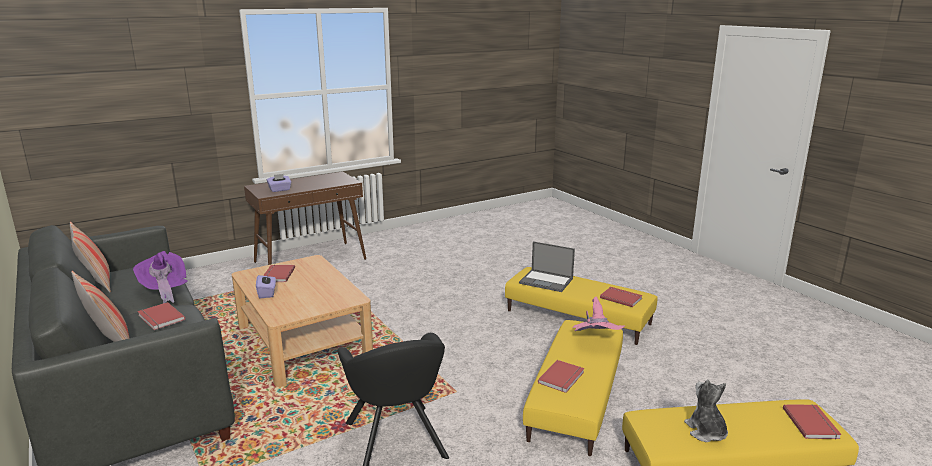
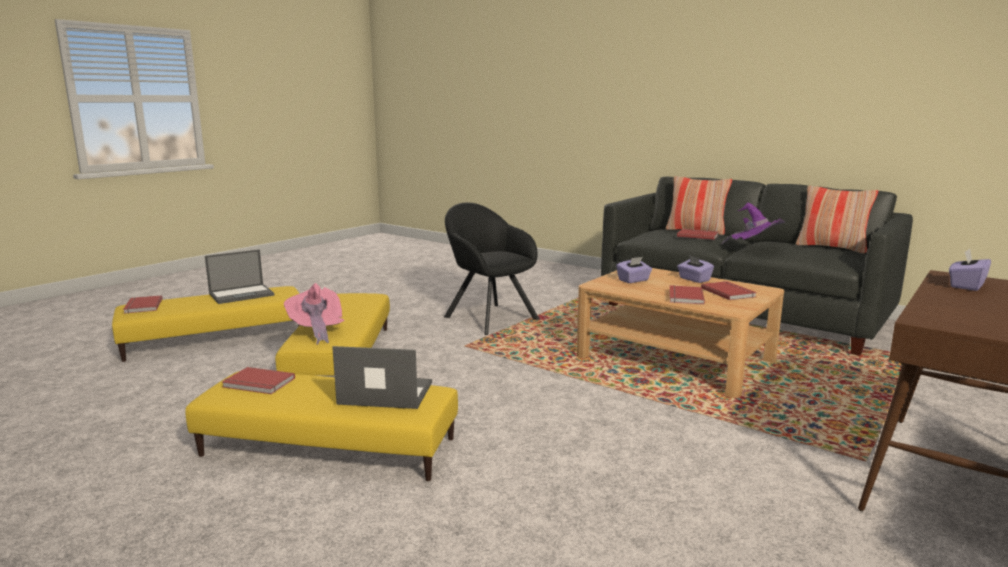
camera: 160 degrees right, 5 degrees down
red book [538,360,584,393] -> red book moved to [669,285,705,305]
plush toy [684,379,728,442] -> laptop [205,249,274,304]
none -> purple tissue box [616,257,652,283]

